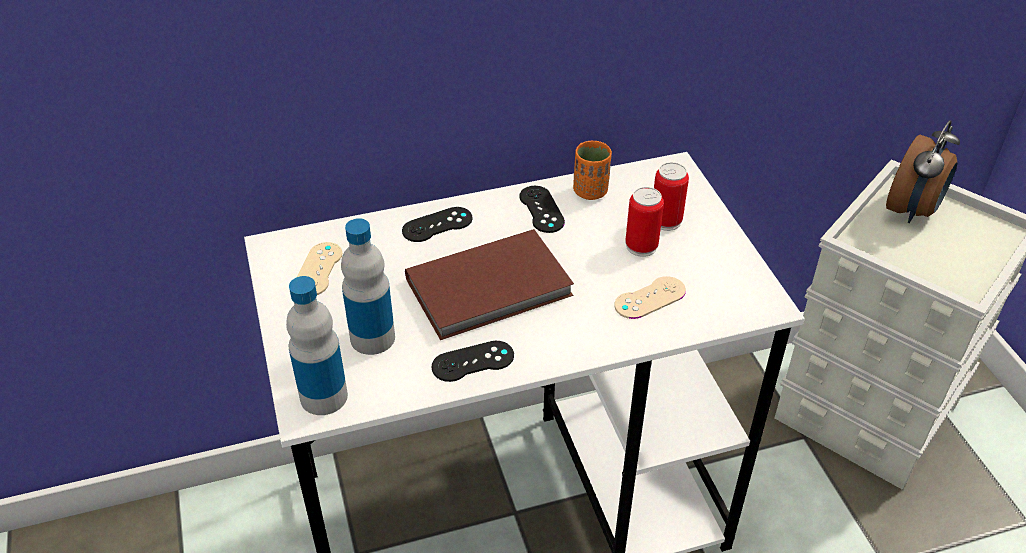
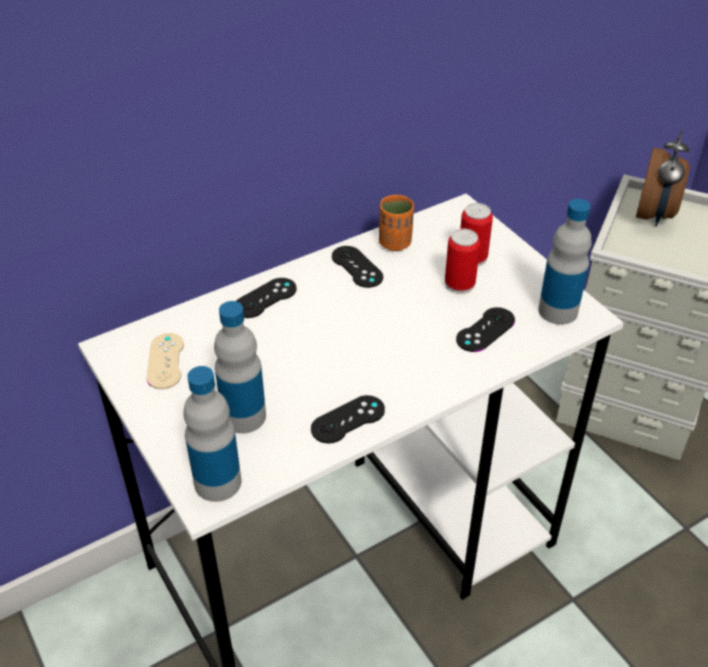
camera: 15 degrees left, 0 degrees up
brown book [405,229,574,340] -> none
beige game controller [614,276,686,319] -> black game controller [456,307,515,352]
none -> bottle [538,199,592,325]

